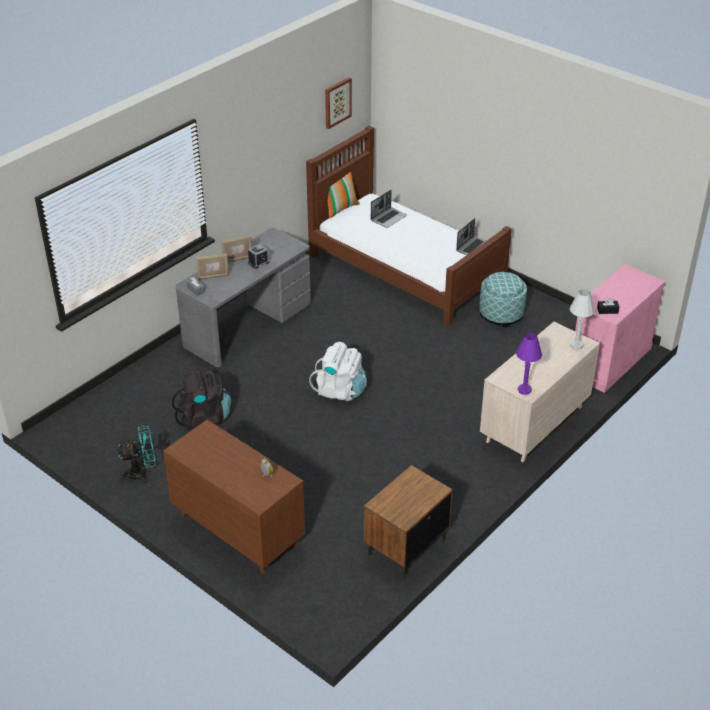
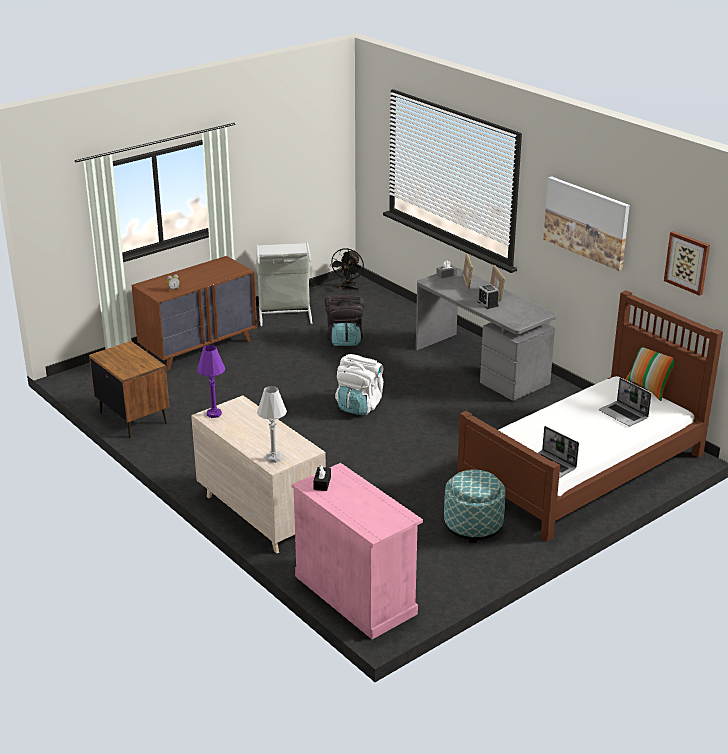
camera: 100 degrees right, 10 degrees down
turquoise fan [117,426,156,483] -> grey laundry basket [256,243,312,326]
none -> black fan [330,248,364,291]
none -> picture [543,176,630,271]

